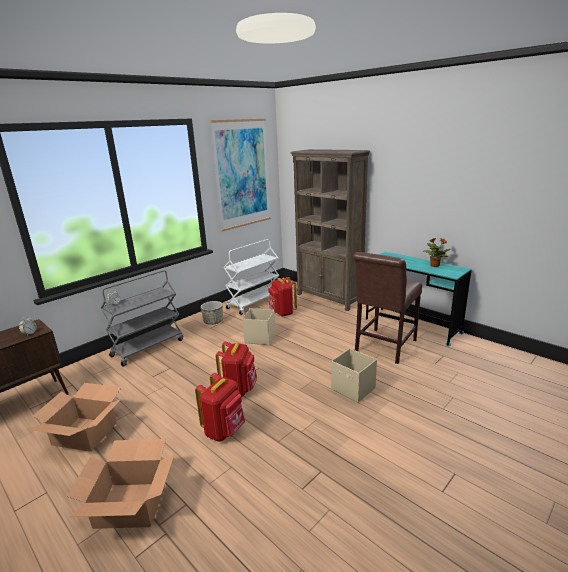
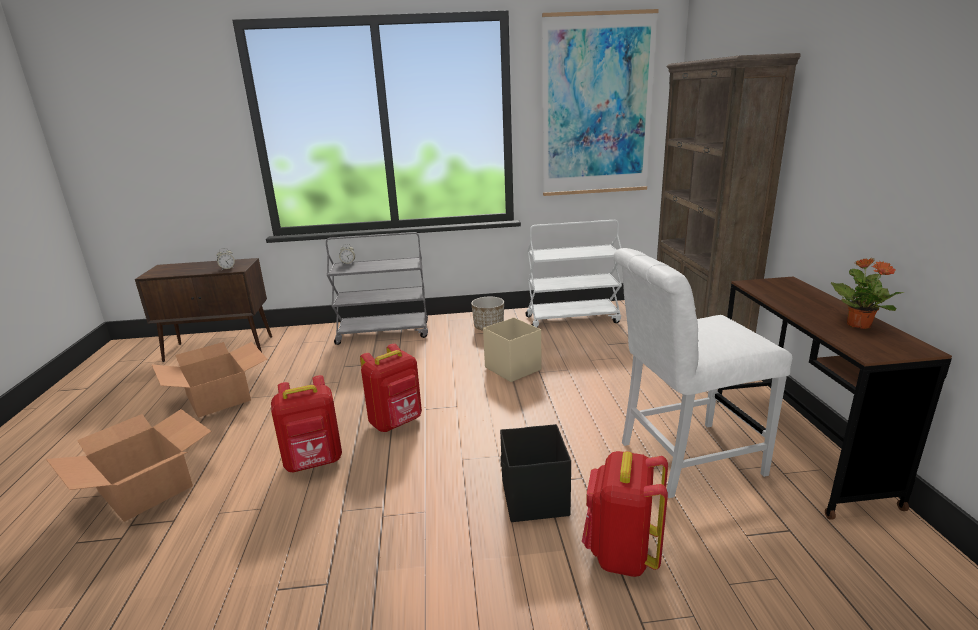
camera: 40 degrees right, 0 degrees up
red backpack [269,277,297,316] -> red backpack moved to [582,451,668,577]
beige storage box [331,348,377,403] -> black storage box [500,424,571,522]
brown chair [353,252,422,364] -> white chair [614,248,792,498]
turquoise desk [366,252,472,347] -> brown desk [717,277,952,520]

